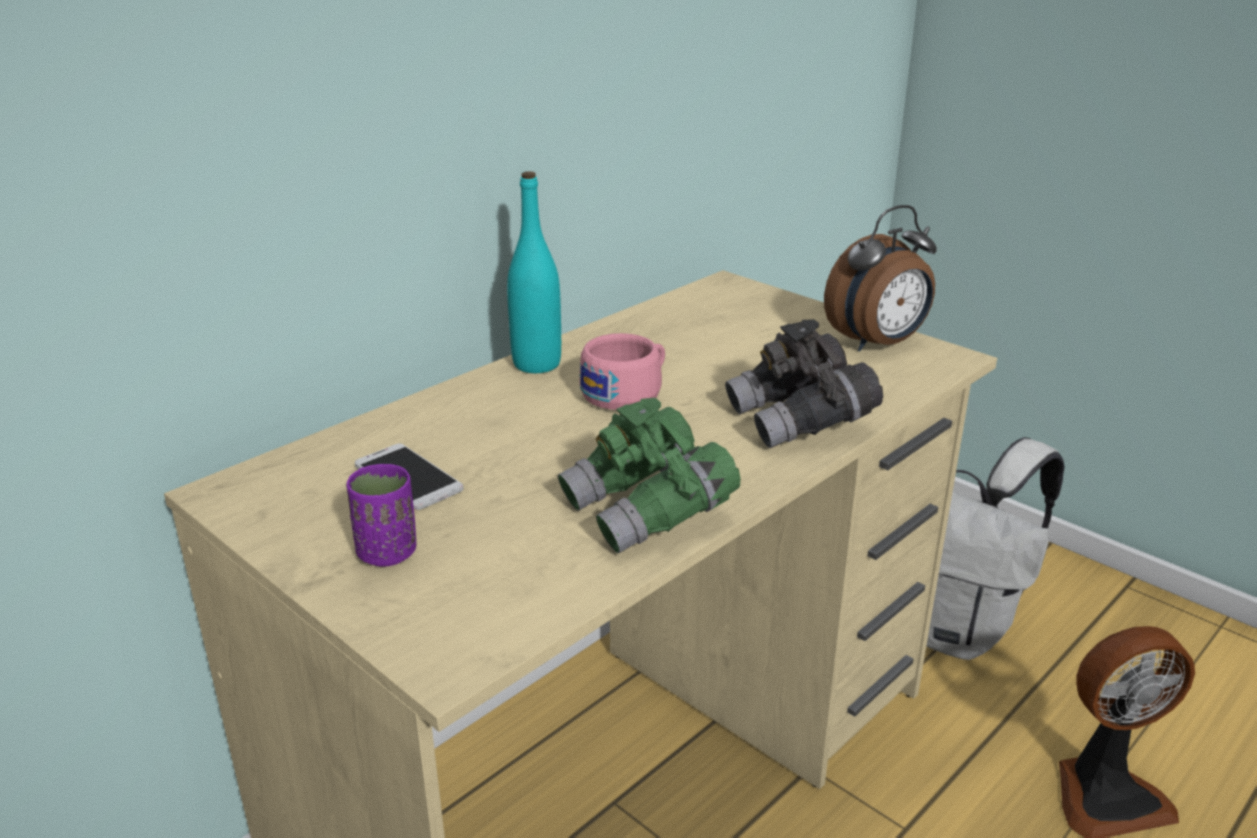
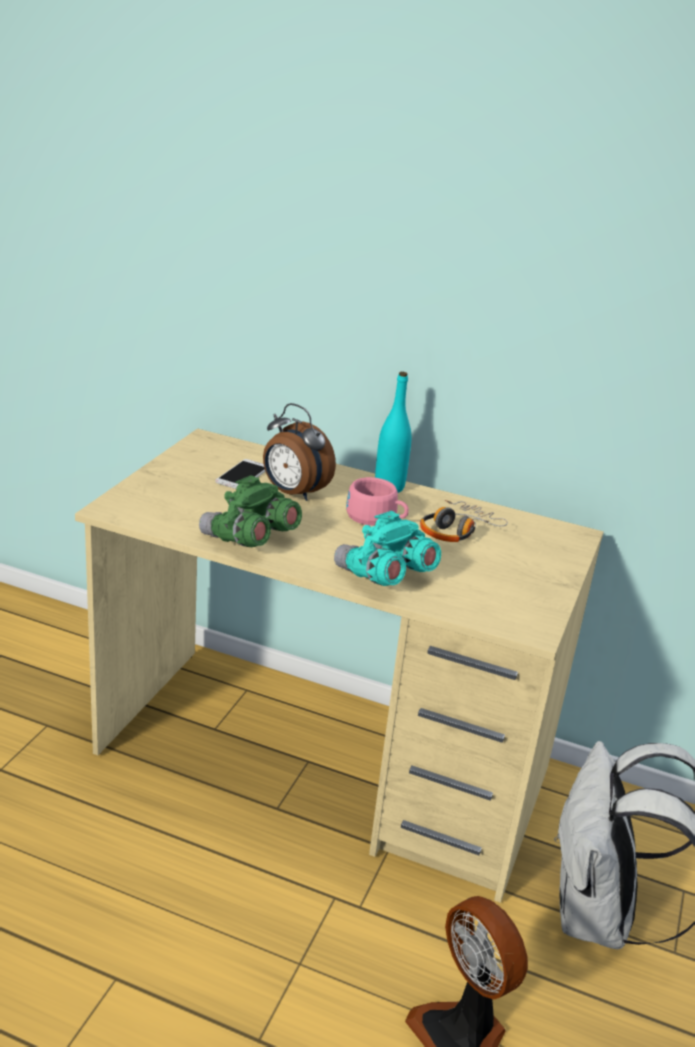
camera: 65 degrees right, 0 degrees up
purple cup [346,464,416,567] -> none
grey binoculars [725,319,883,448] -> turquoise binoculars [334,511,441,586]
alarm clock [824,205,937,352] -> alarm clock moved to [263,403,336,501]
none -> headphones [420,500,508,542]

